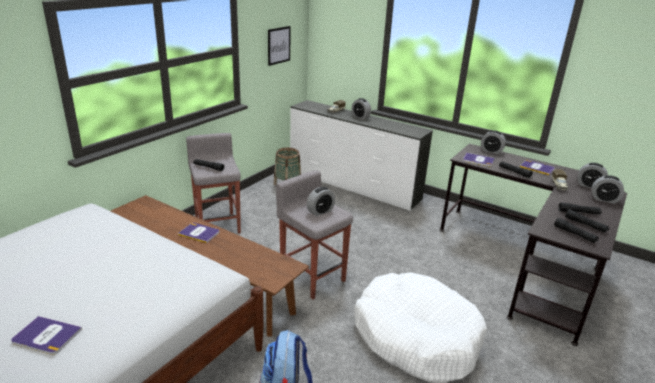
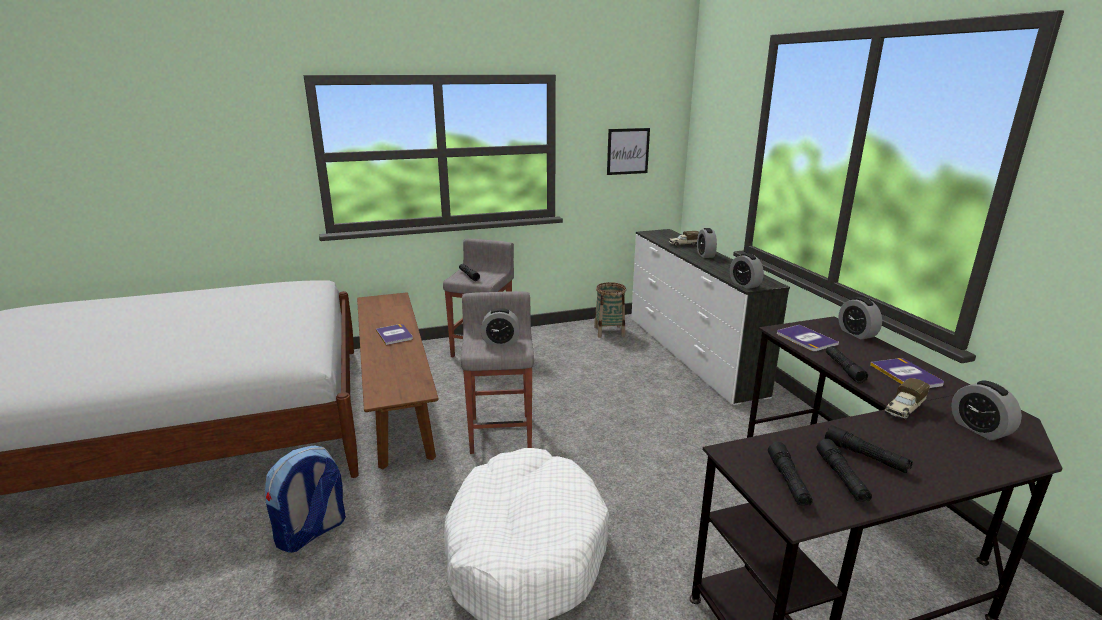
camera: 40 degrees right, 5 degrees down
book [11,316,82,355] -> none
alarm clock [592,175,624,204] -> alarm clock moved to [730,253,764,289]

